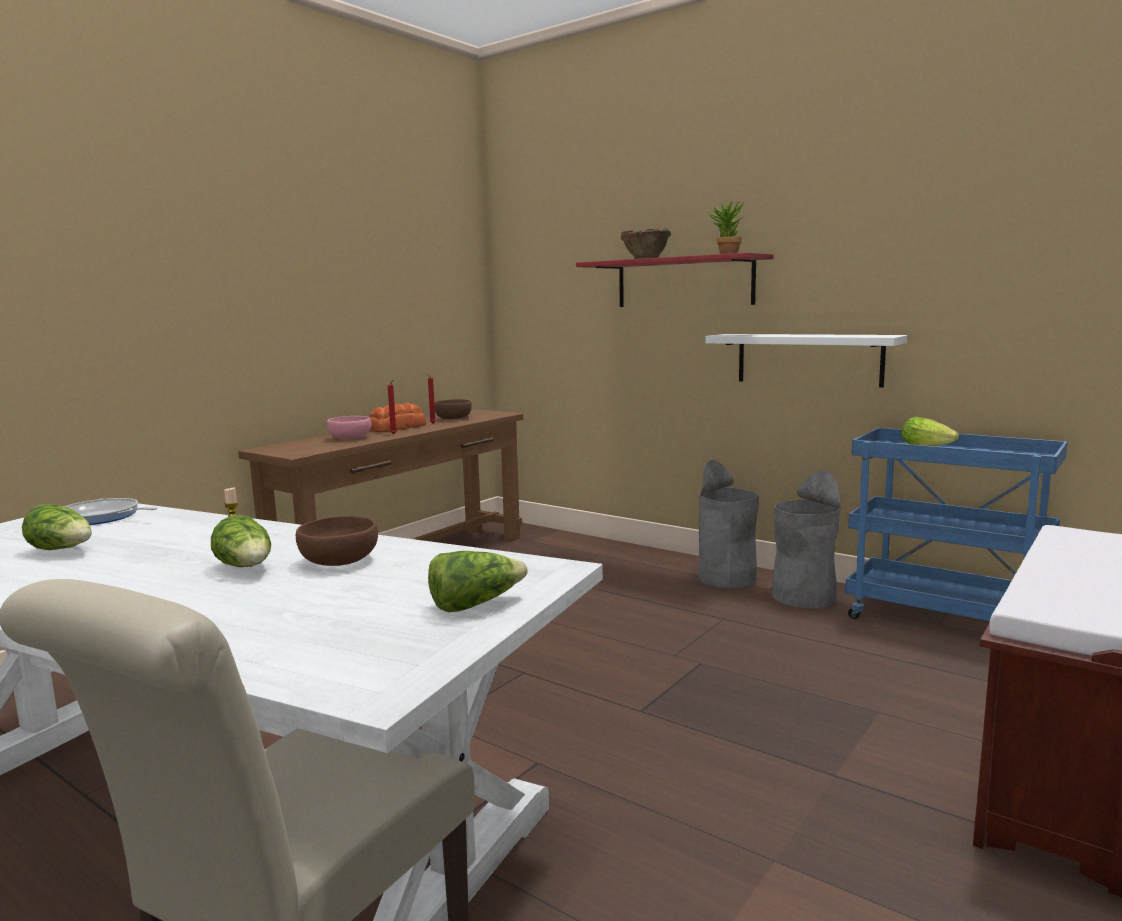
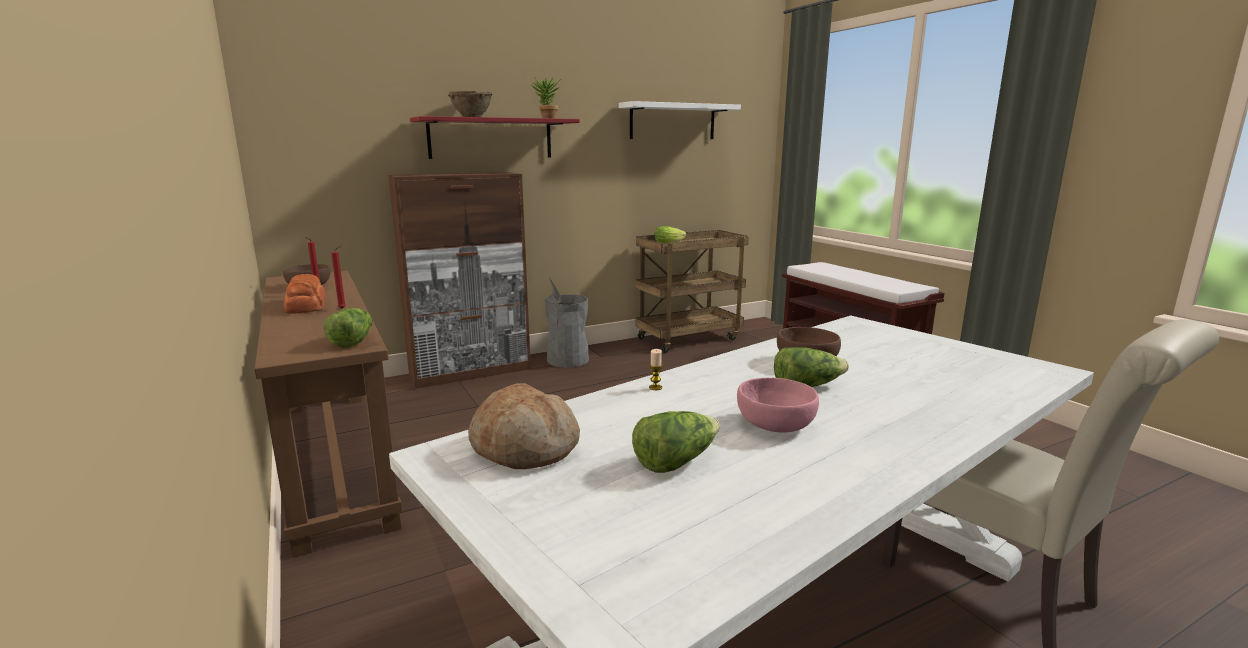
camera: 65 degrees left, 5 degrees up
frying pan [63,498,158,525] -> bread [468,383,580,469]
pink bowl [327,416,372,439] -> pink bowl moved to [737,378,819,433]
lettuce [428,551,528,612] -> lettuce moved to [324,308,372,348]
white shelf [705,334,907,388] -> white shelf moved to [619,101,741,139]
grey trash can [772,471,841,608] -> none
blue cart [845,428,1068,621] -> brown cart [636,230,749,353]
none -> brown cabinet [388,172,531,389]

